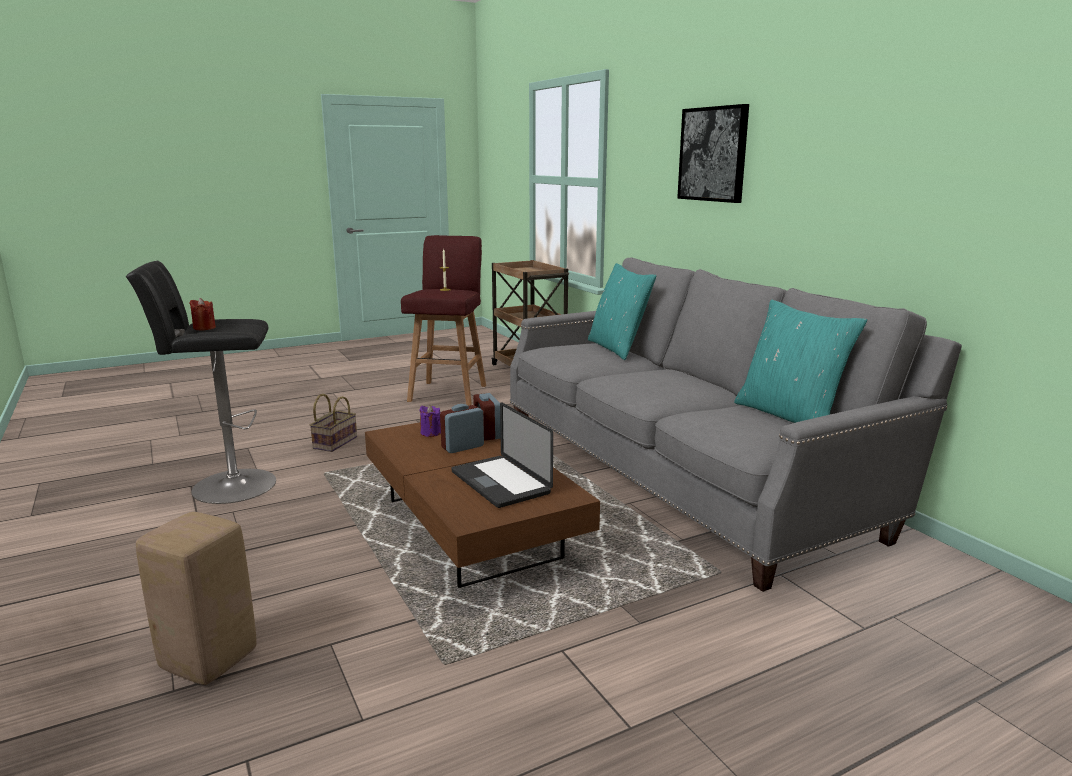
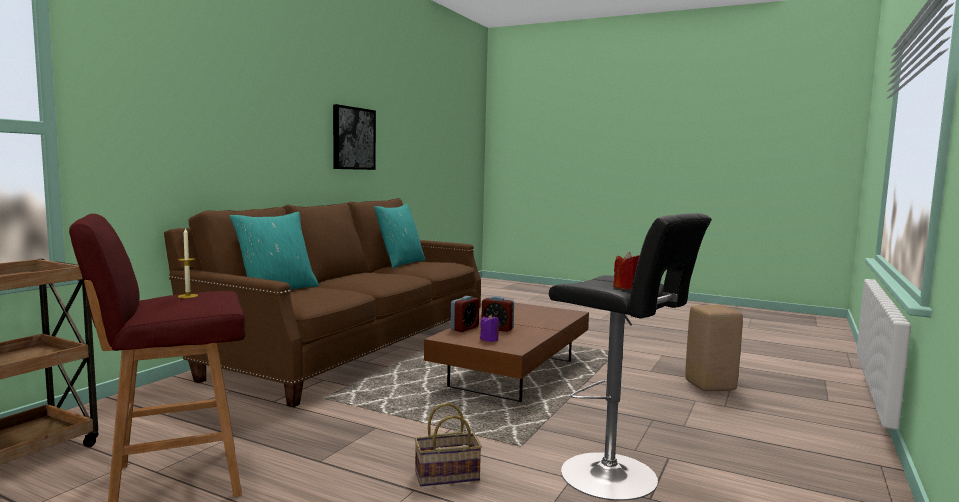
camera: 125 degrees left, 10 degrees down
laptop [451,402,553,508] -> none
grey sofa [510,257,962,592] -> brown sofa [164,198,481,407]
picture [677,104,749,203] -> picture moved to [333,104,376,170]

